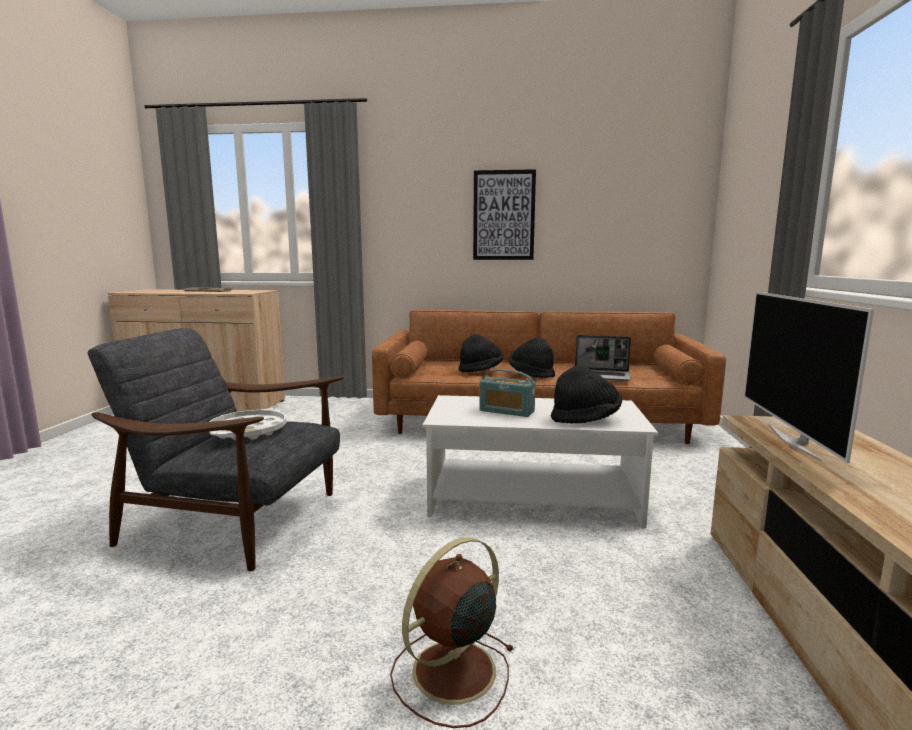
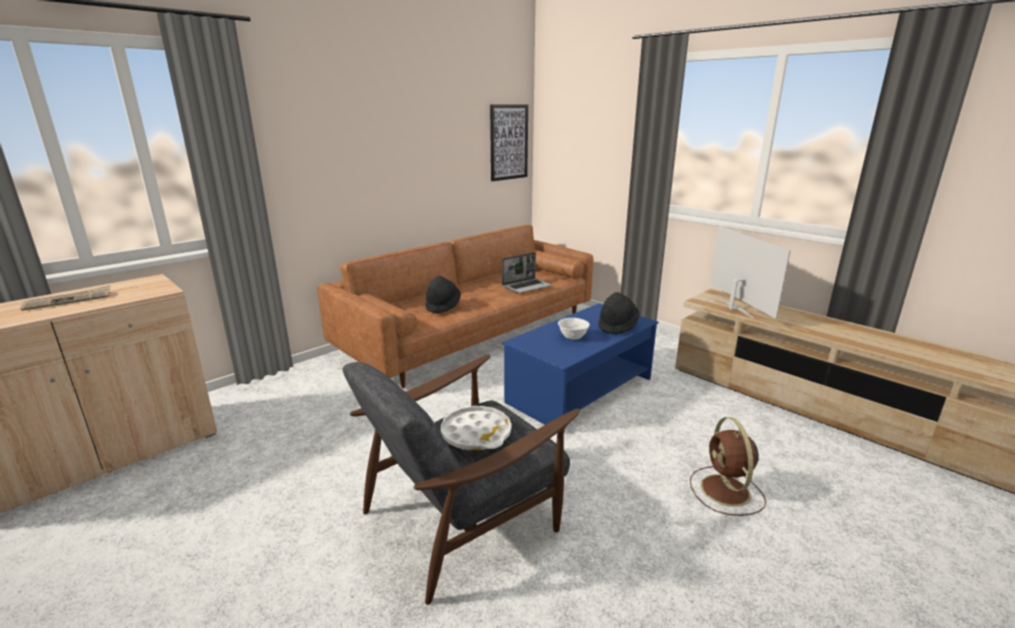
camera: 50 degrees left, 10 degrees up
white coffee table [423,395,658,528] -> blue coffee table [502,303,658,425]
picture [473,169,536,260] -> picture moved to [490,104,528,181]
radio [479,369,536,417] -> white bowl [558,318,590,340]
black hat [509,337,555,378] -> none
television [744,292,874,463] -> television turned 150 degrees counterclockwise [710,226,790,319]

